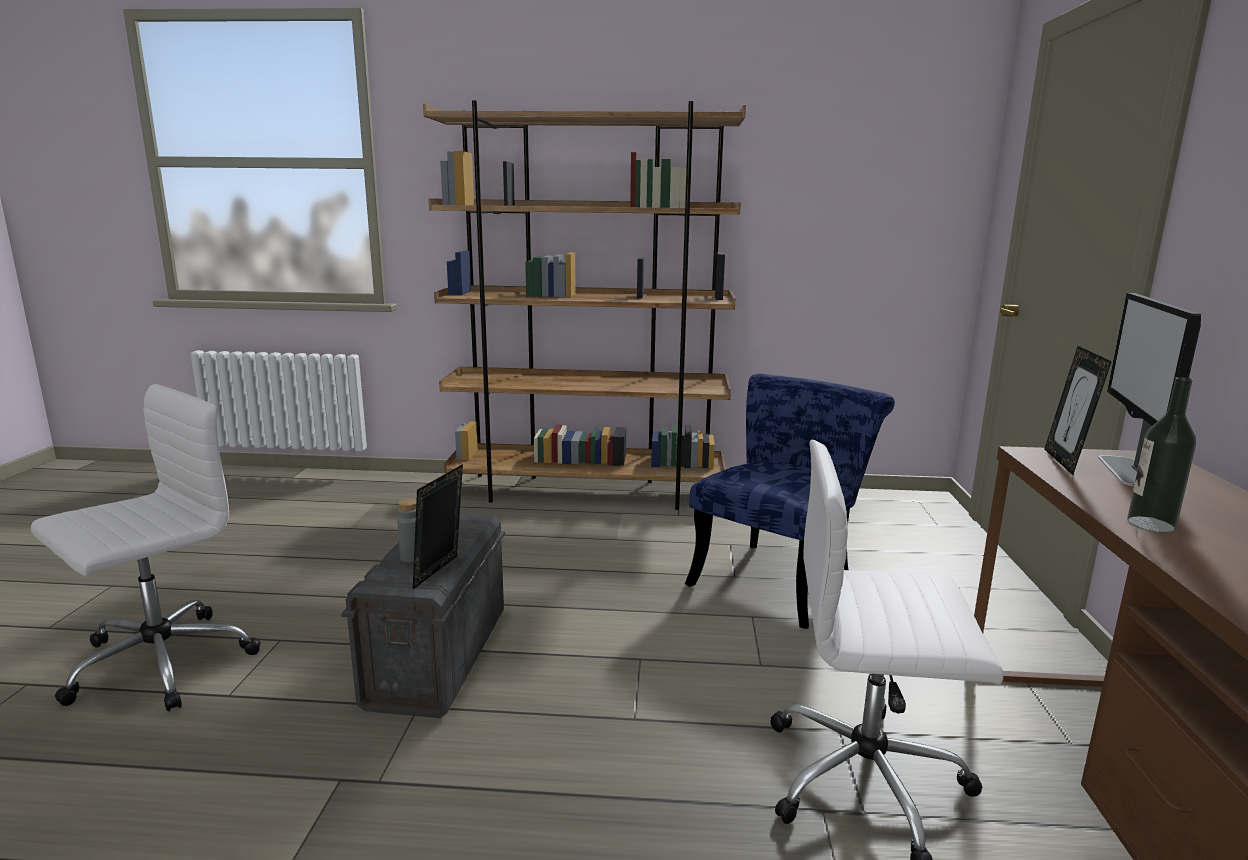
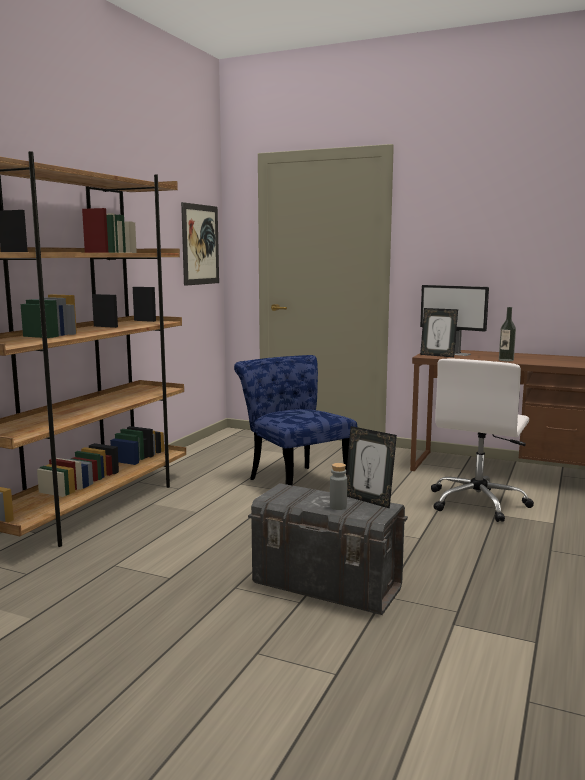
camera: 70 degrees left, 5 degrees down
white office chair [31,384,261,711] -> none
none -> picture [181,202,219,286]

